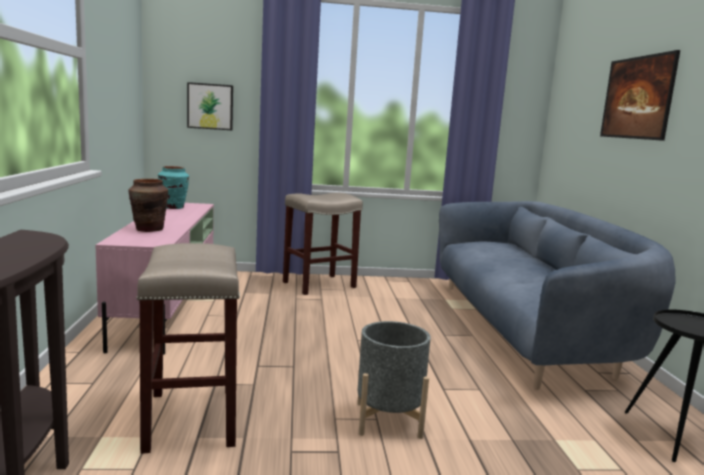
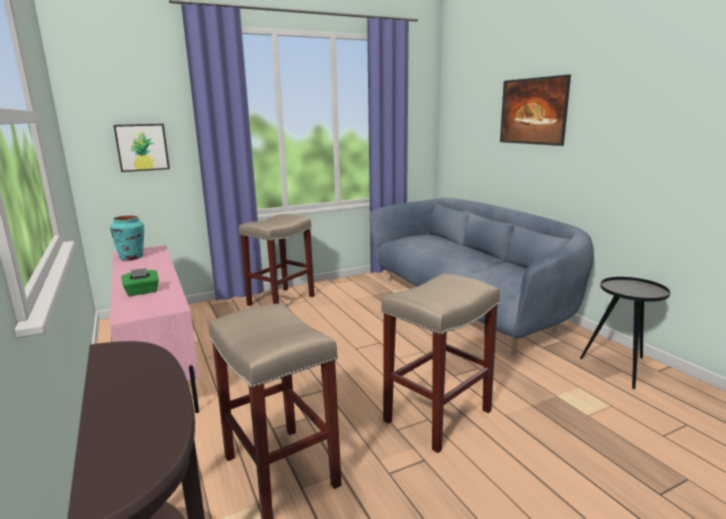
camera: 20 degrees left, 5 degrees up
brown vase [129,179,168,232] -> green tissue box [121,268,159,296]
grey planter [357,321,431,439] -> beige stool [382,274,500,453]

